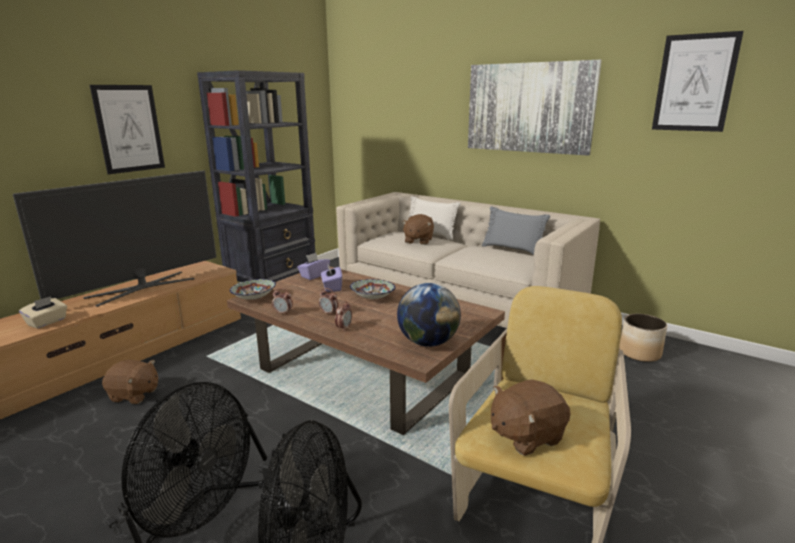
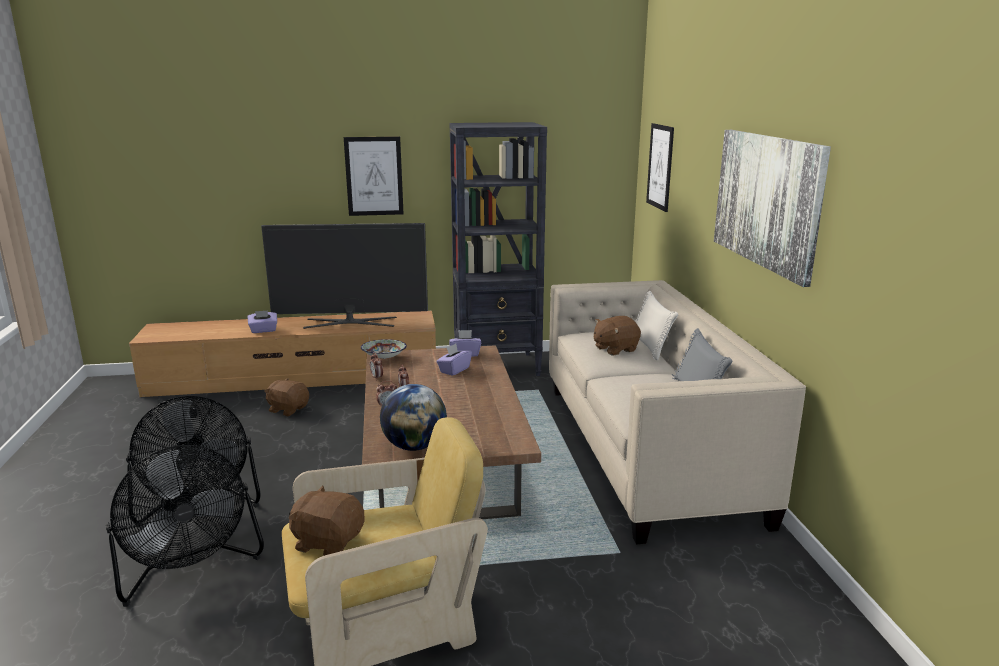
camera: 45 degrees right, 0 degrees up
beige tissue box [19,296,67,329] -> purple tissue box [248,310,277,333]
brown plush toy [102,360,158,404] -> brown plush toy turned 150 degrees clockwise [264,378,309,417]
bowl [350,279,396,299] -> none
planter [619,314,667,362] -> none
picture [652,31,744,132] -> picture moved to [646,123,674,212]

